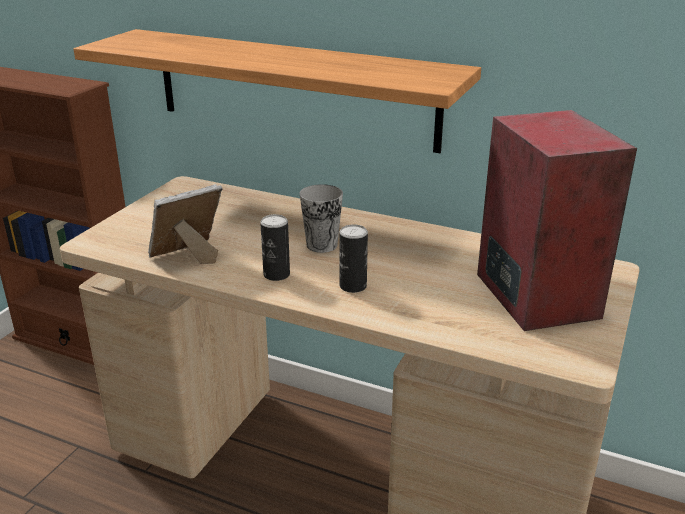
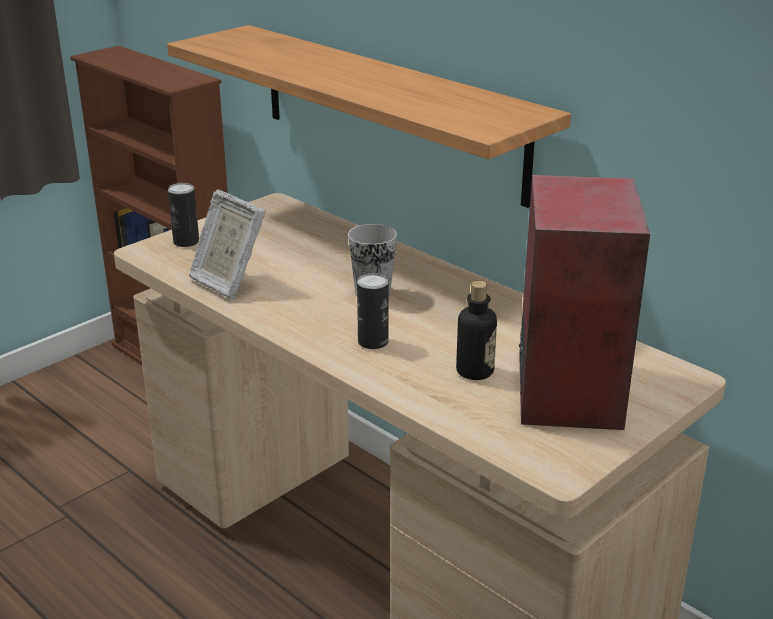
camera: 20 degrees right, 0 degrees up
picture frame [148,184,223,264] -> picture frame turned 120 degrees counterclockwise [189,190,265,300]
can [260,214,290,281] -> can moved to [168,183,199,247]
none -> bottle [456,281,497,380]

